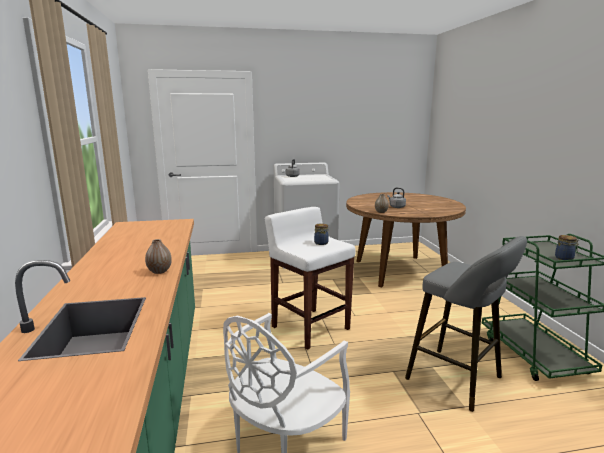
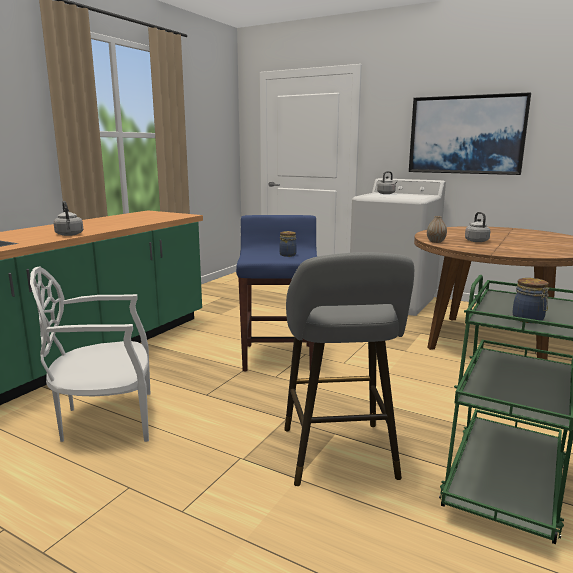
camera: 40 degrees right, 0 degrees up
vase [145,239,172,274] -> grey kettle [54,201,83,236]
white stool [265,207,355,350] -> blue stool [236,215,317,372]
none -> picture [409,92,531,175]

